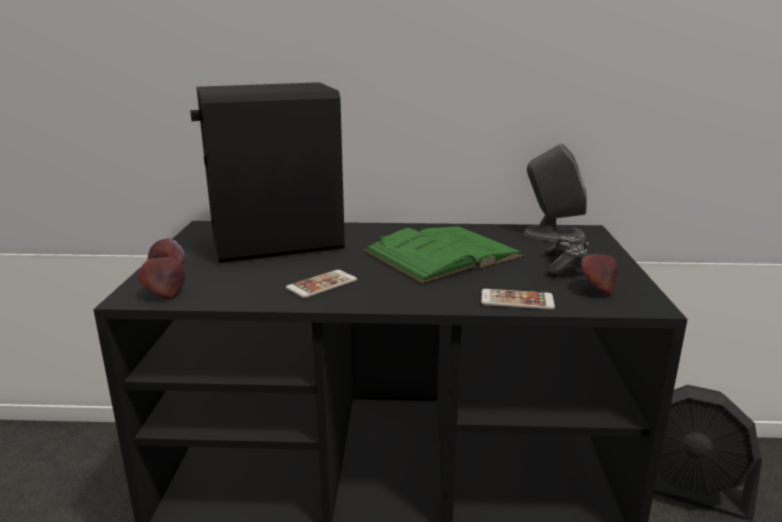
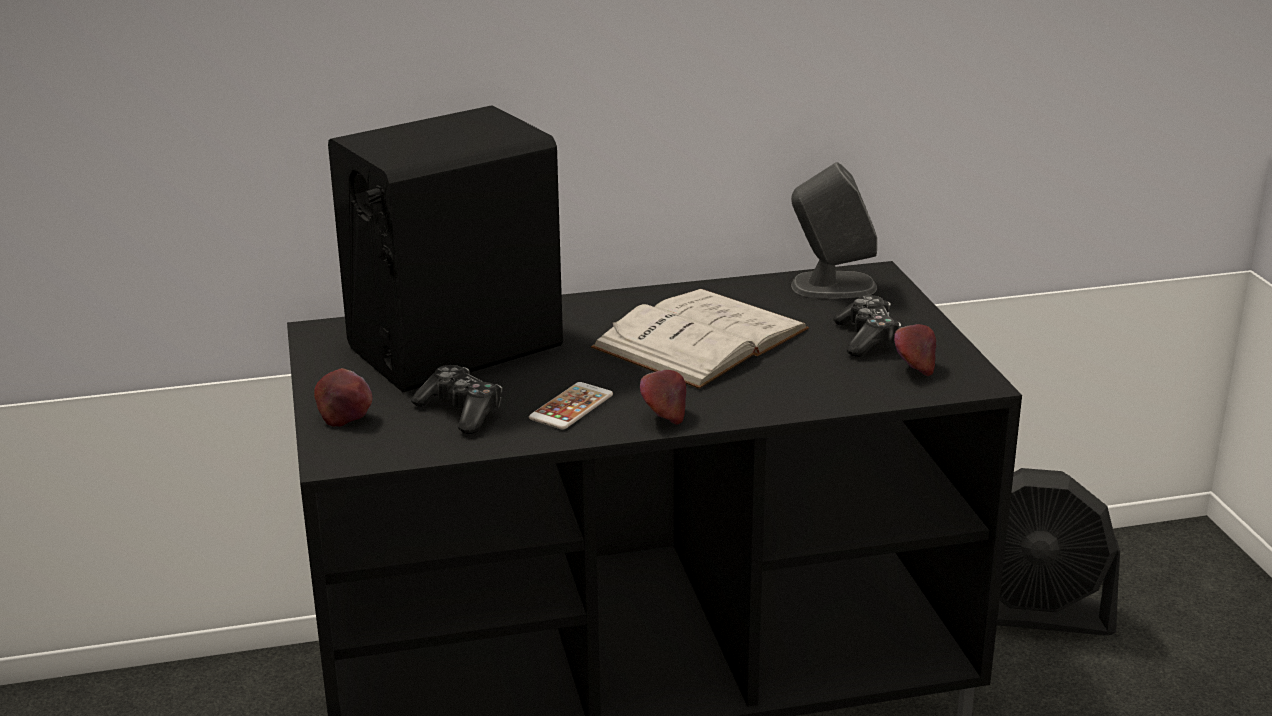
camera: 15 degrees left, 5 degrees up
apple [138,258,185,300] -> apple moved to [640,370,686,425]
green book [363,226,525,284] -> white book [591,289,809,389]
phone [481,289,555,310] -> none
none -> game controller [411,365,502,434]

